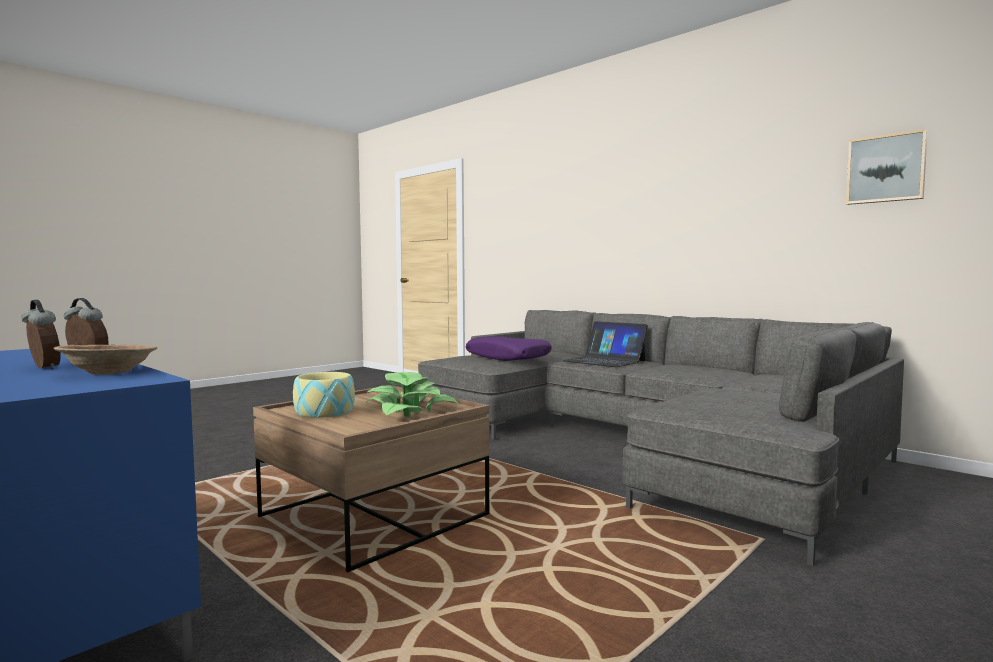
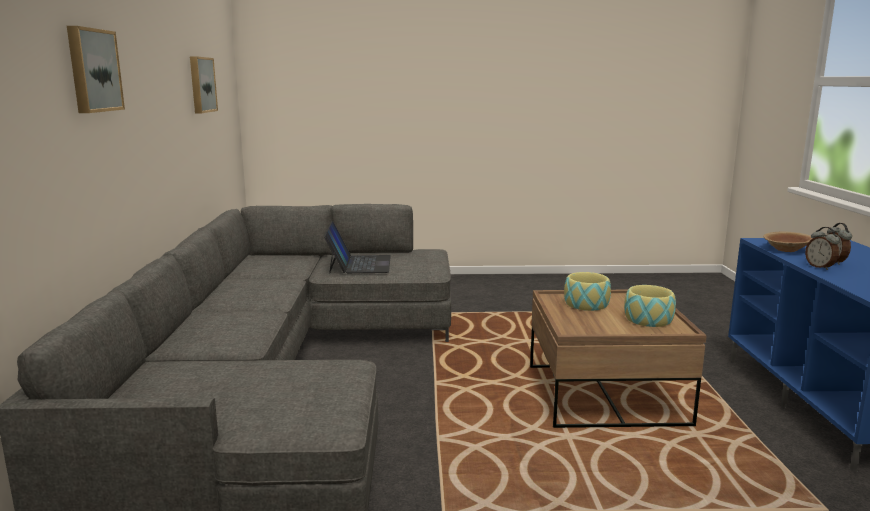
camera: 135 degrees left, 10 degrees up
potted plant [367,372,459,417] -> bowl [564,272,611,311]
purple pillow [466,336,552,361] -> none
laptop [562,321,648,367] -> laptop moved to [324,221,391,273]
none -> picture [67,26,125,113]

